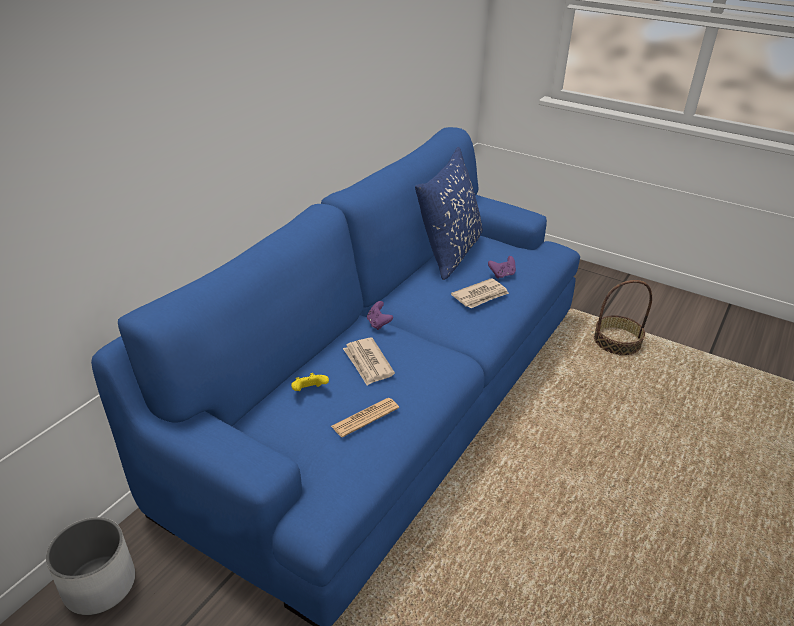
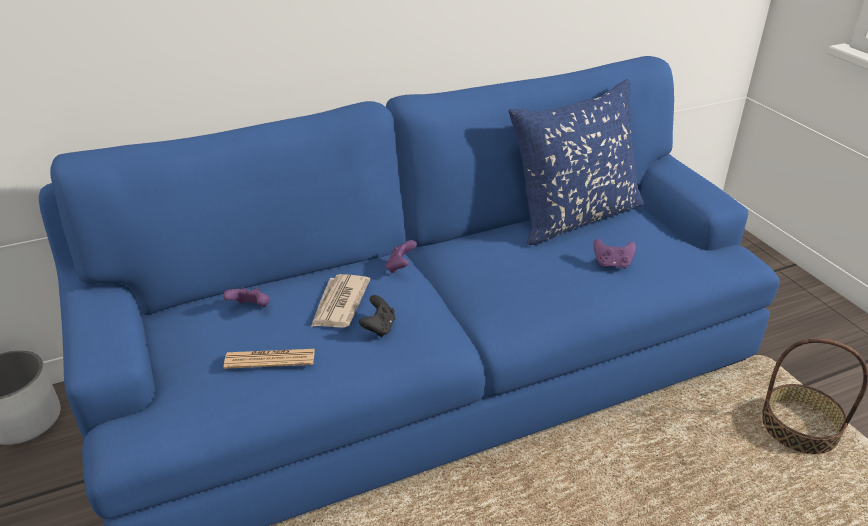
camera: 35 degrees right, 0 degrees up
yellow game controller [291,373,329,391] -> purple game controller [223,287,270,307]
newspaper [451,278,509,308] -> none
none -> black game controller [359,295,395,337]

